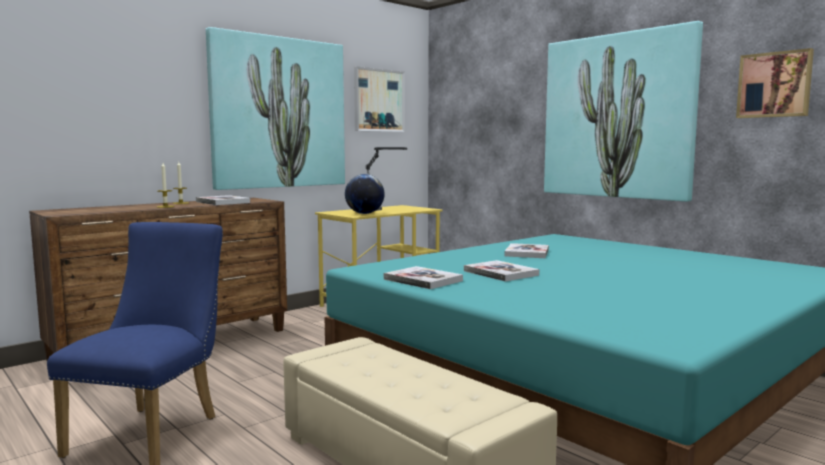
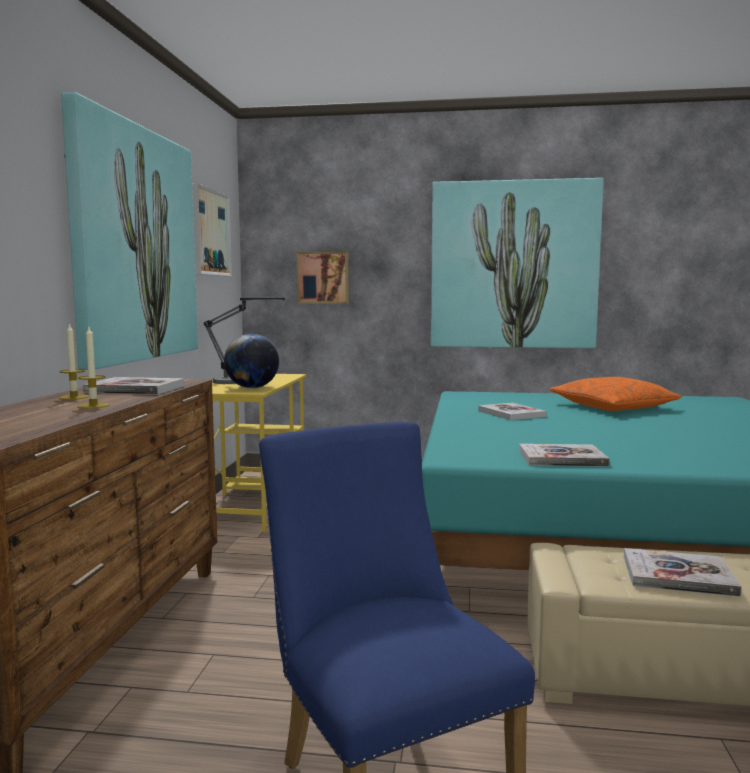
camera: 40 degrees left, 0 degrees up
book [464,260,539,282] -> book moved to [624,548,742,597]
picture [736,48,814,118] -> picture moved to [297,251,349,304]
none -> orange pillow [550,377,682,411]

